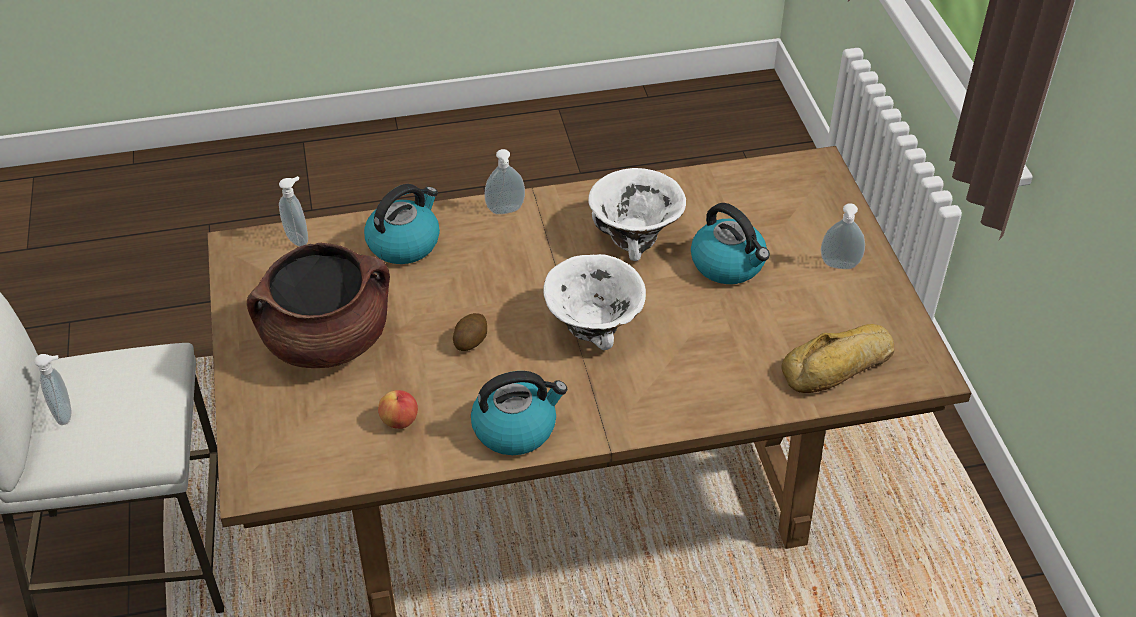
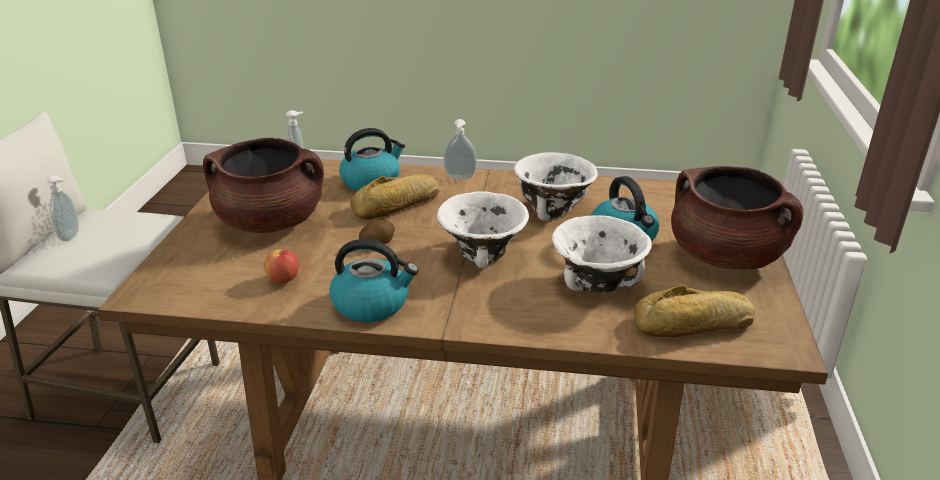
camera: 20 degrees right, 15 degrees down
soap dispenser [821,203,865,269] -> brown cooking pot [671,166,803,269]
none -> bread [350,174,439,219]
none -> white bowl [552,215,652,292]

